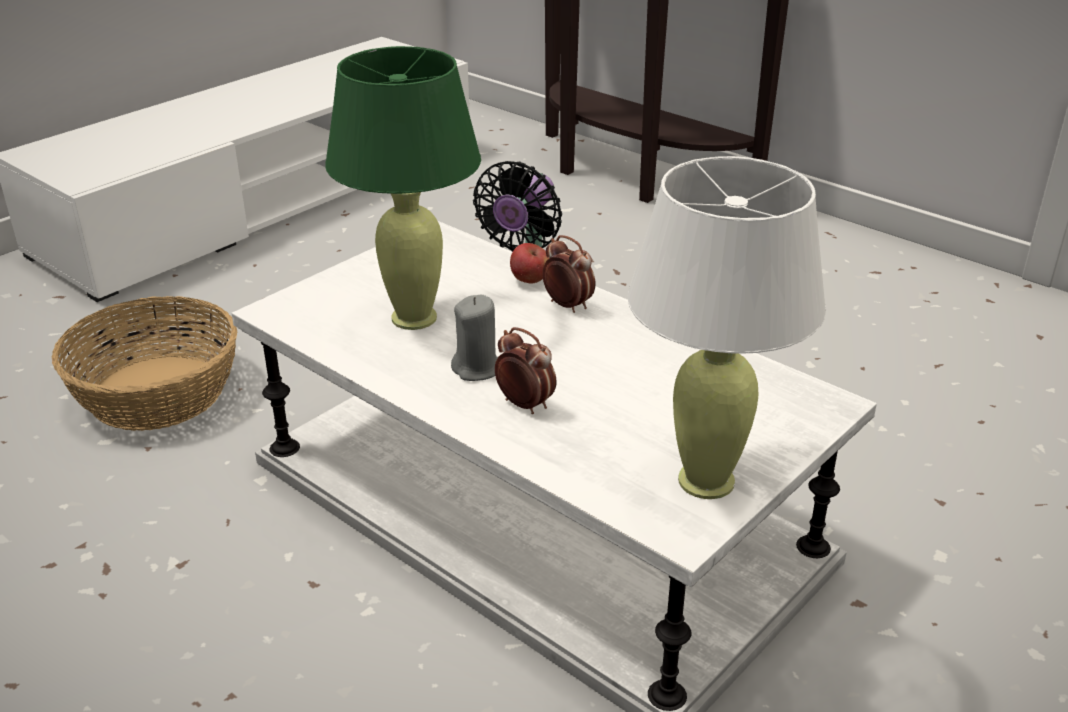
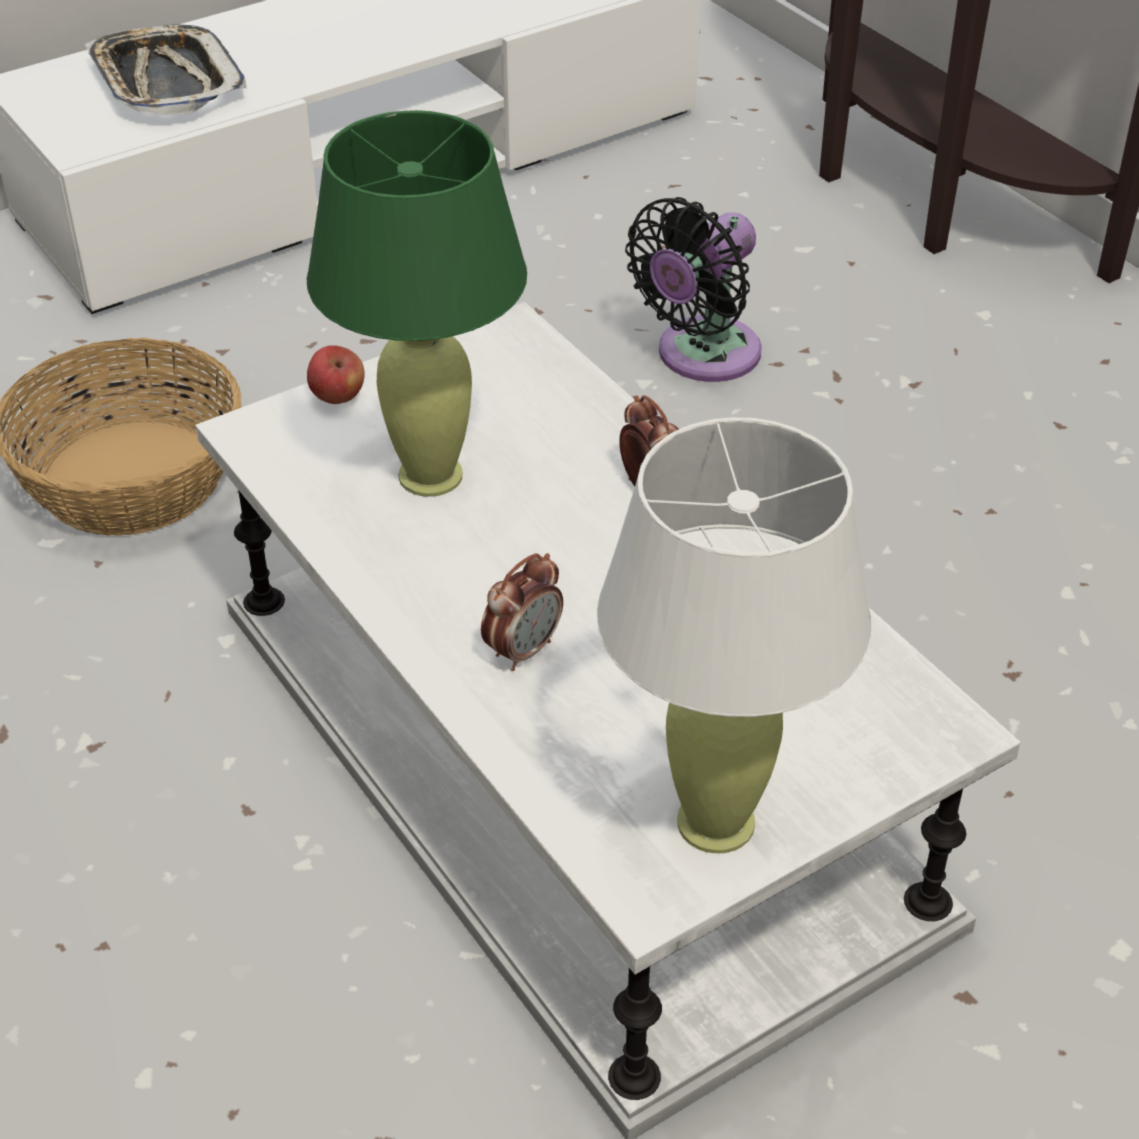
camera: 15 degrees right, 10 degrees up
grey candle [451,295,498,381] -> none
alarm clock [495,327,556,414] -> alarm clock turned 75 degrees clockwise [481,553,563,671]
apple [510,243,549,284] -> apple moved to [307,345,365,404]
none -> tray [85,25,247,115]

